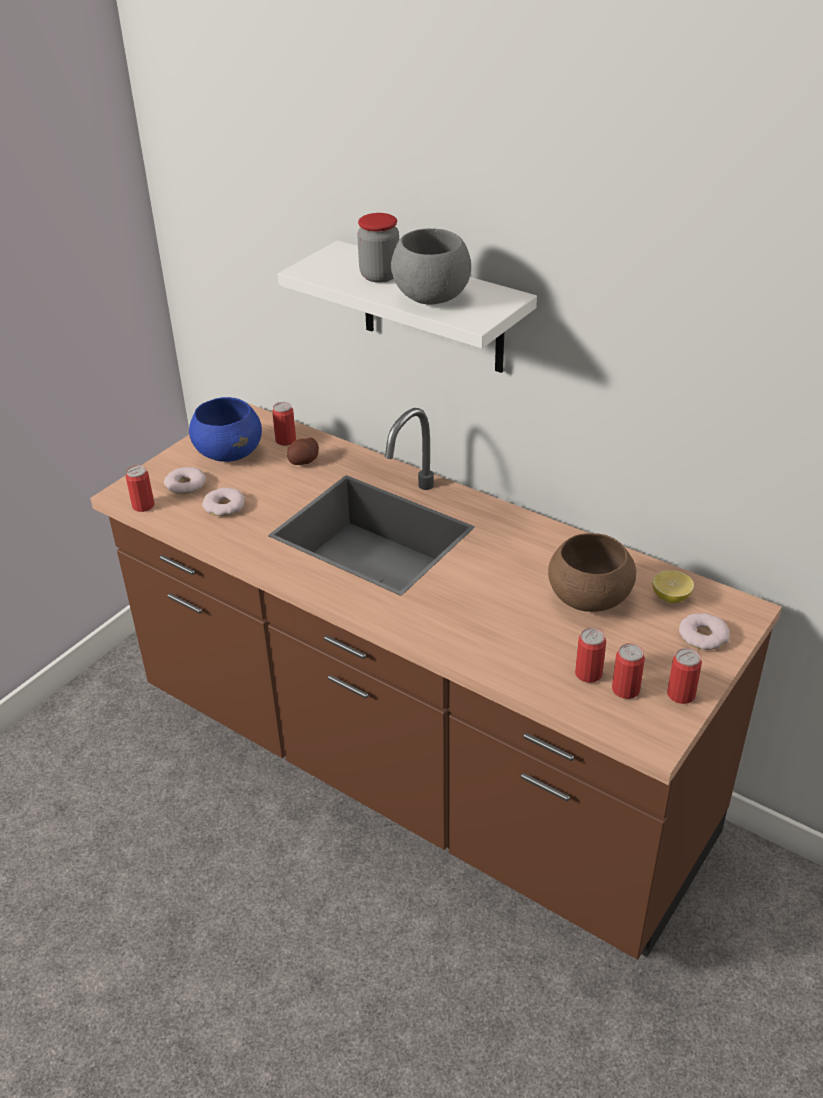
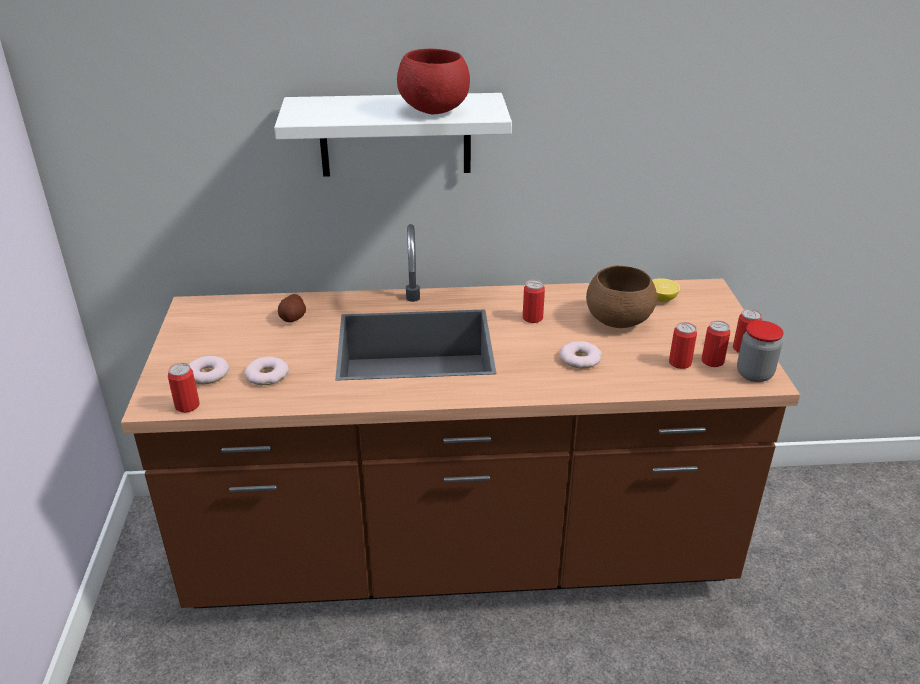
camera: 40 degrees left, 5 degrees down
blue bowl [189,397,262,462] -> none
can [272,402,296,446] -> can moved to [523,280,545,323]
jar [357,213,399,283] -> jar moved to [737,321,784,382]
grey bowl [391,228,471,305] -> red bowl [397,49,470,114]
donut [679,613,730,650] -> donut moved to [560,341,602,369]

